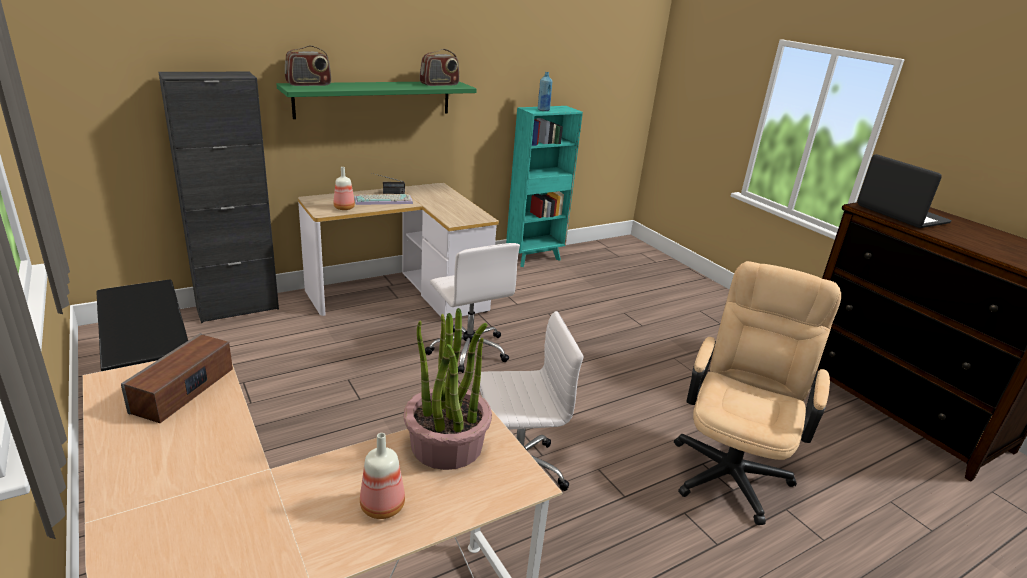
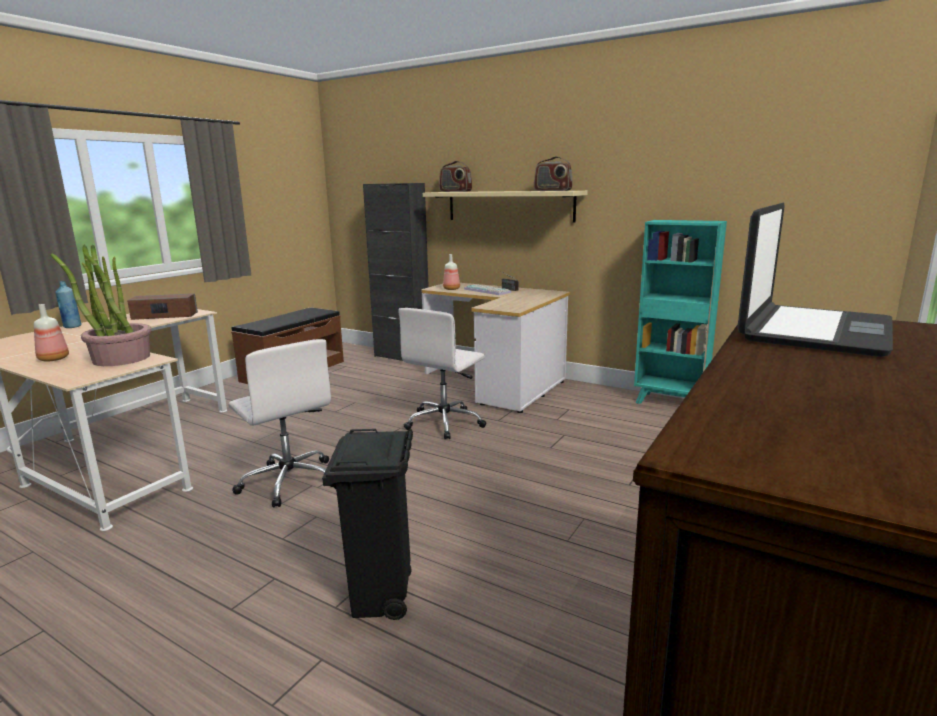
camera: 65 degrees right, 10 degrees down
green shelf [276,81,477,119] -> beige shelf [423,191,588,222]
blue bottle [538,72,553,111] -> blue bottle moved to [55,281,82,328]
beige office chair [674,261,841,525] -> black trash can [322,429,413,620]

